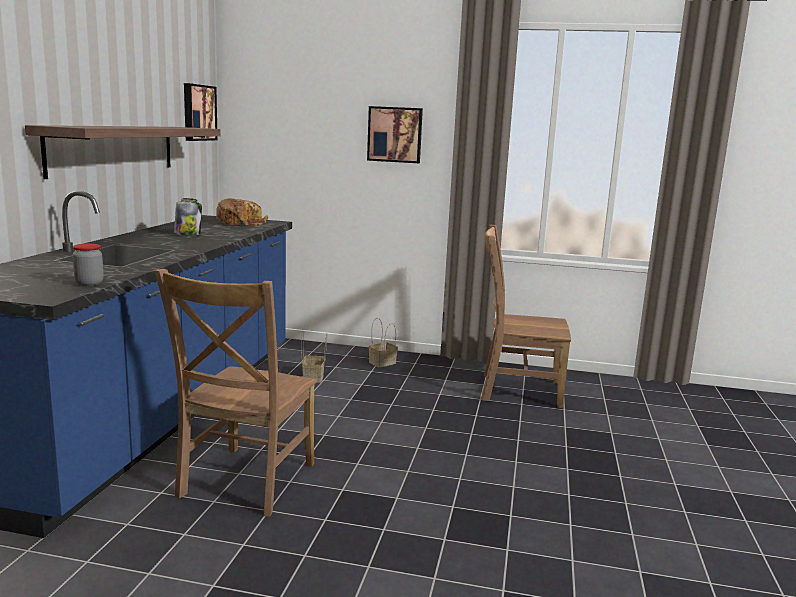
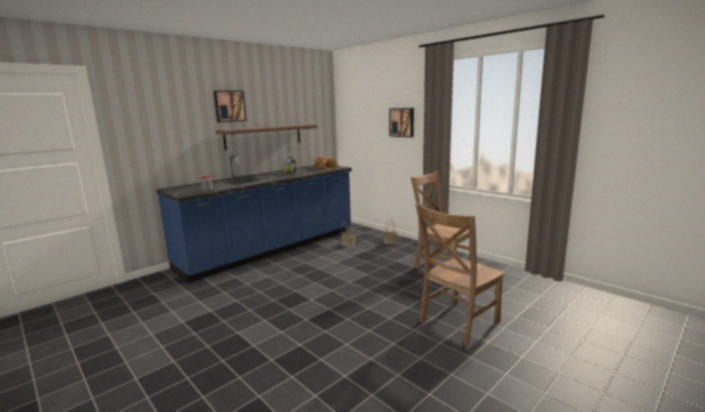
camera: 35 degrees right, 0 degrees up
brown chair [154,269,317,516] -> brown chair moved to [415,203,505,346]
picture [184,83,218,141] -> picture moved to [214,91,246,122]

